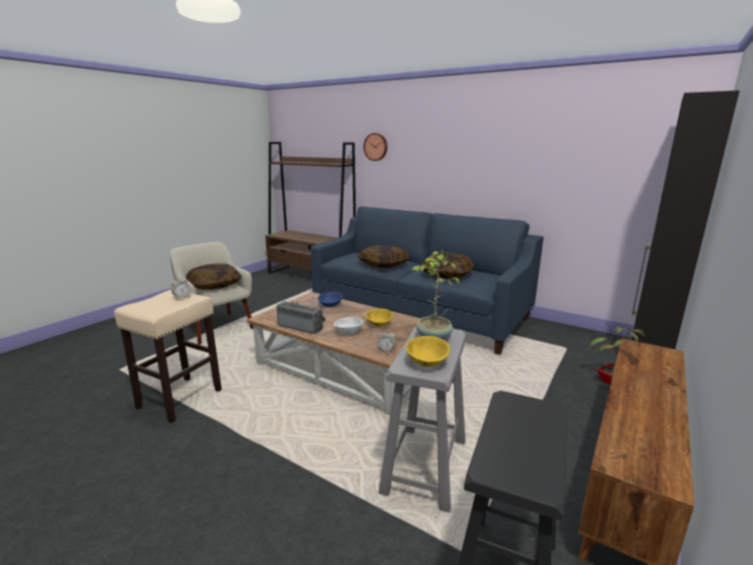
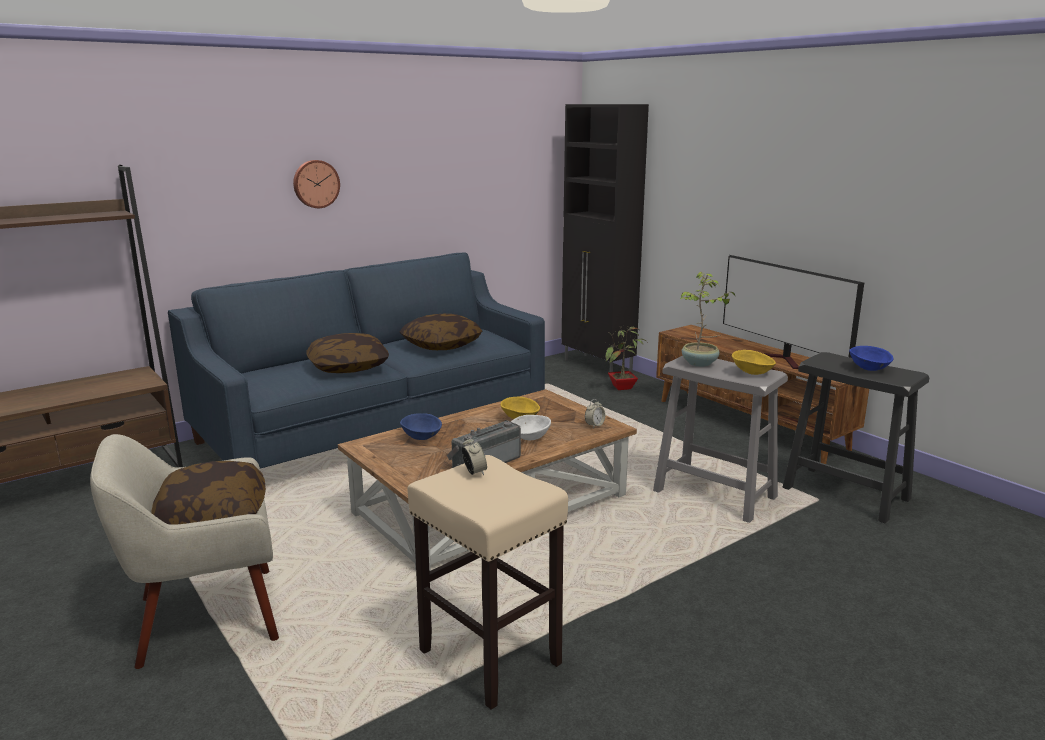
camera: 70 degrees left, 0 degrees up
wall clock [363,133,387,161] -> wall clock moved to [293,160,340,208]
none -> television [723,255,864,369]
none -> blue bowl [849,346,893,371]

